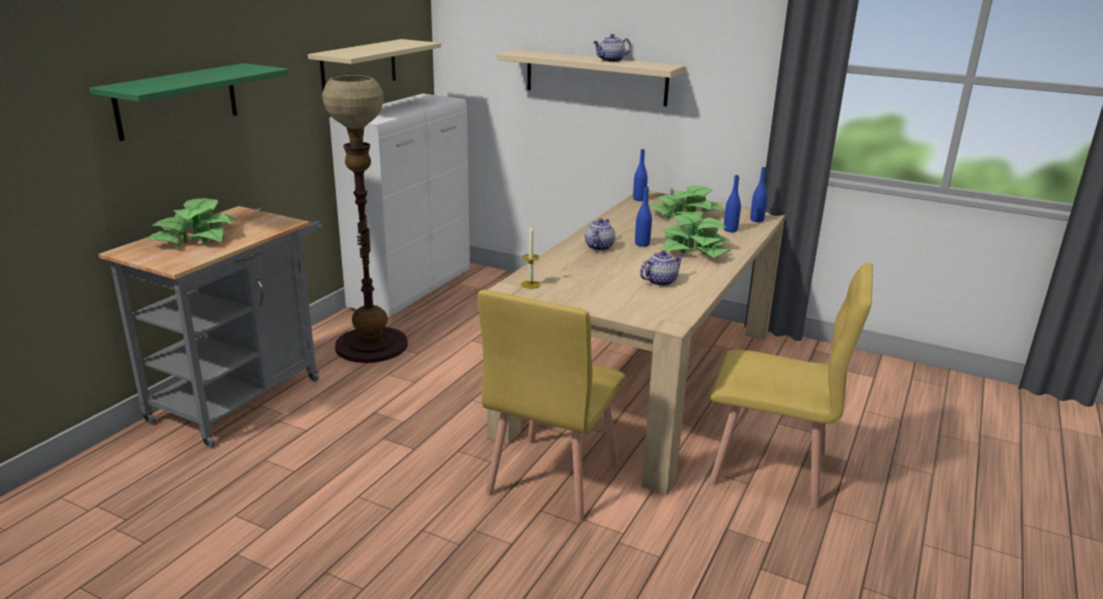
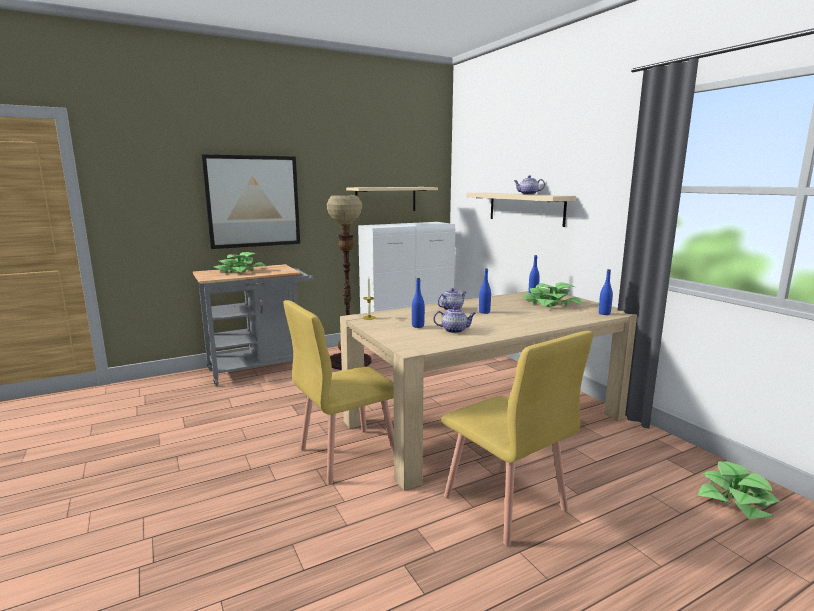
camera: 35 degrees right, 10 degrees down
green shelf [89,63,290,141] -> picture [201,154,300,249]
potted plant [661,214,730,258] -> potted plant moved to [698,461,780,520]
blue bottle [724,175,741,232] -> blue bottle moved to [412,278,425,328]

